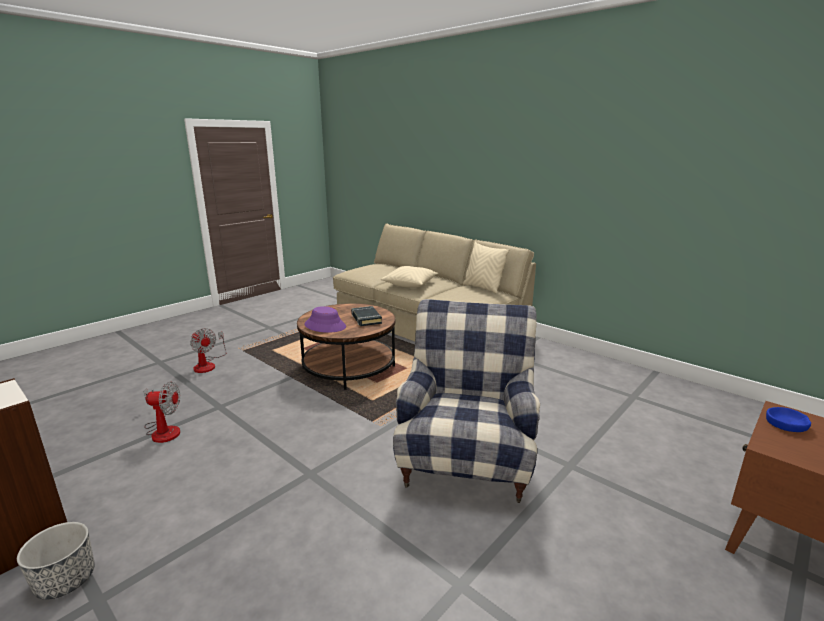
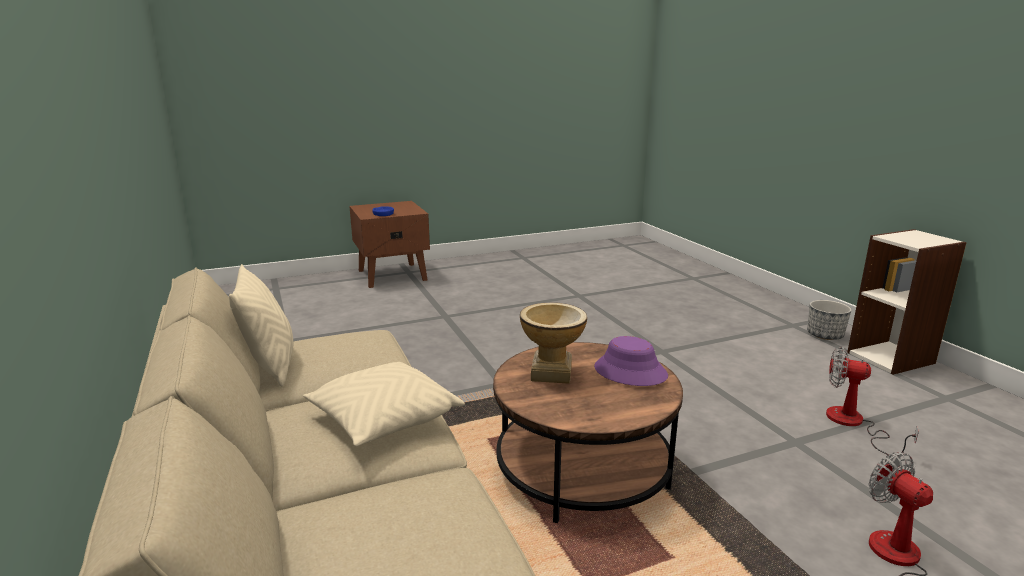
camera: 155 degrees left, 0 degrees up
black book [351,306,382,326] -> vase [520,302,587,384]
armchair [393,299,540,503] -> none

